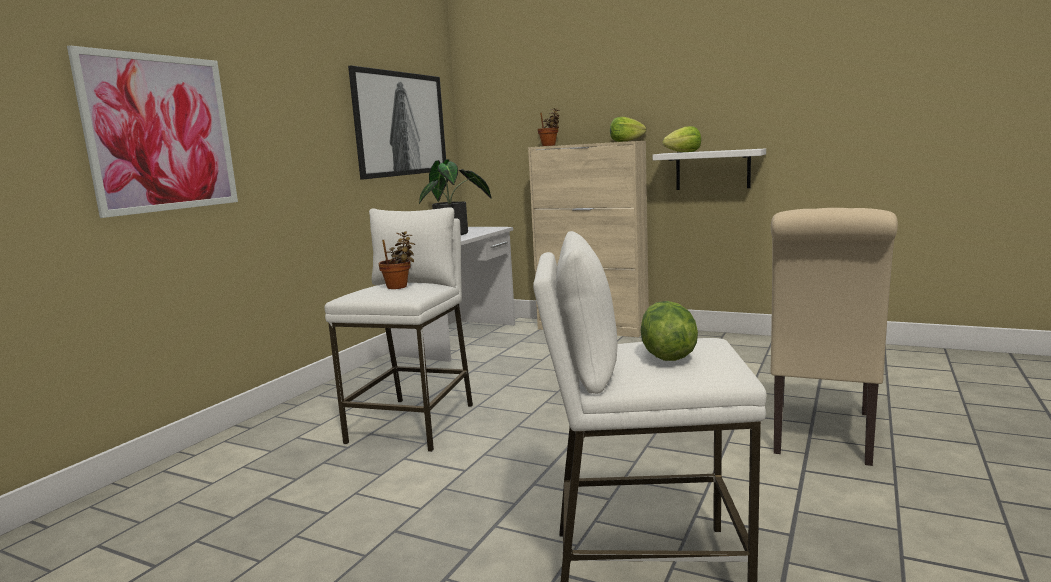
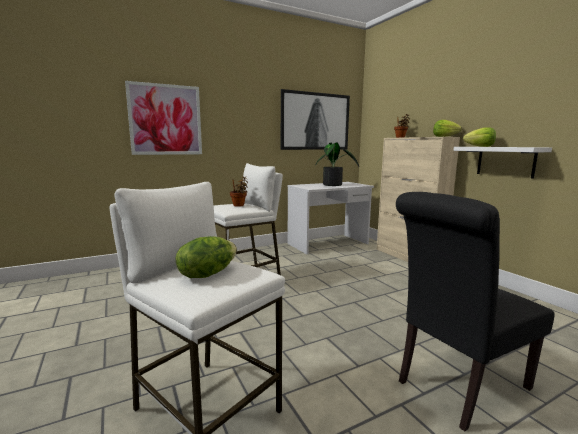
camera: 35 degrees right, 0 degrees up
beige chair [770,208,898,466] -> black chair [396,192,555,432]

